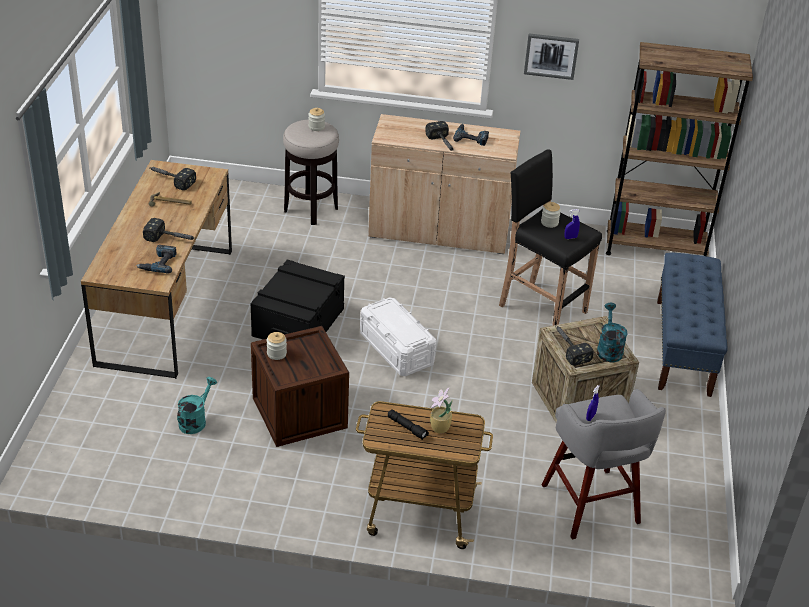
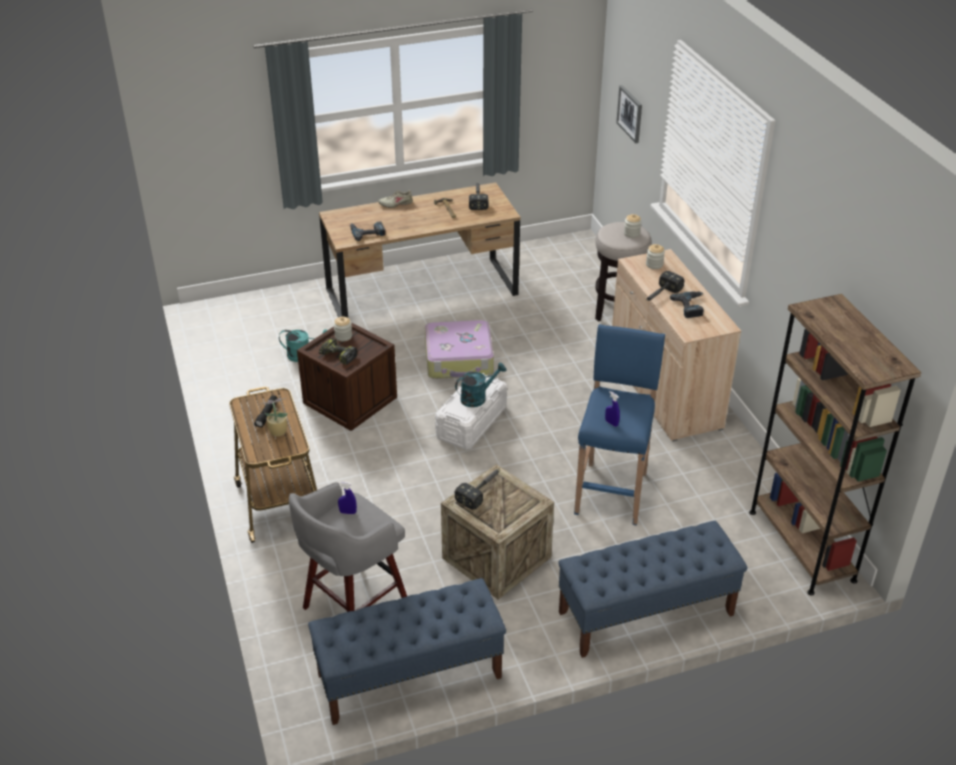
camera: 65 degrees right, 0 degrees up
hammer [143,218,195,242] -> none
black storage box [250,259,345,339] -> suitcase [425,320,494,379]
black stool [499,149,602,326] -> blue stool [574,324,665,526]
picture [524,33,579,80] -> picture moved to [616,85,642,143]
jar [541,202,561,228] -> jar moved to [646,244,665,269]
turquoise watering can [597,303,628,362] -> turquoise watering can moved to [455,363,506,407]
none -> blue bench [308,578,506,725]
none -> power drill [319,338,357,365]
none -> beige shoe [379,190,413,208]

